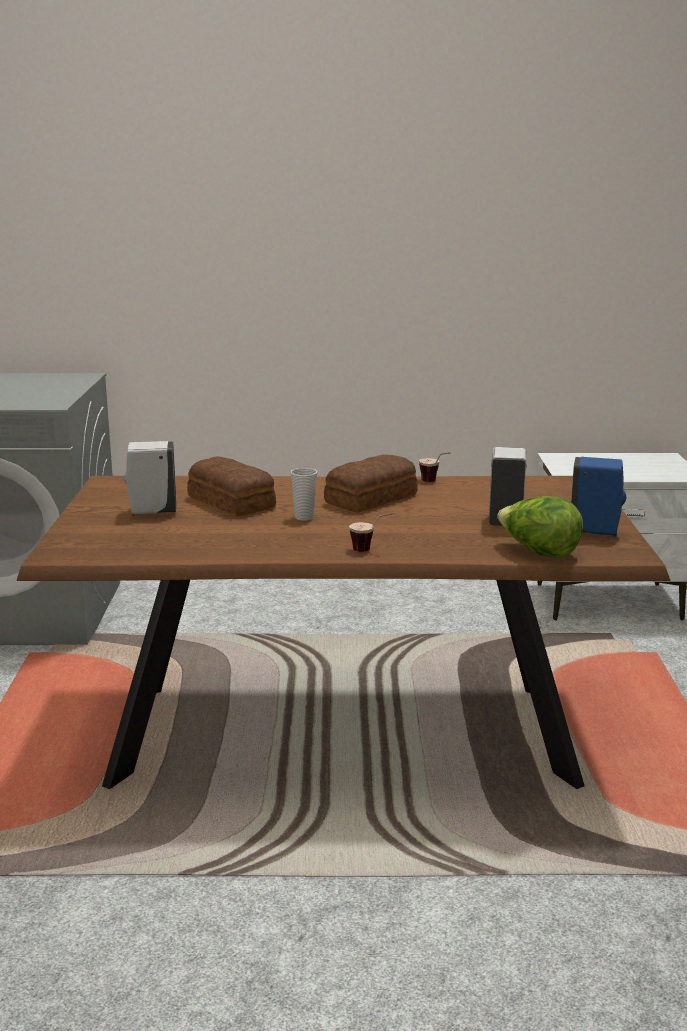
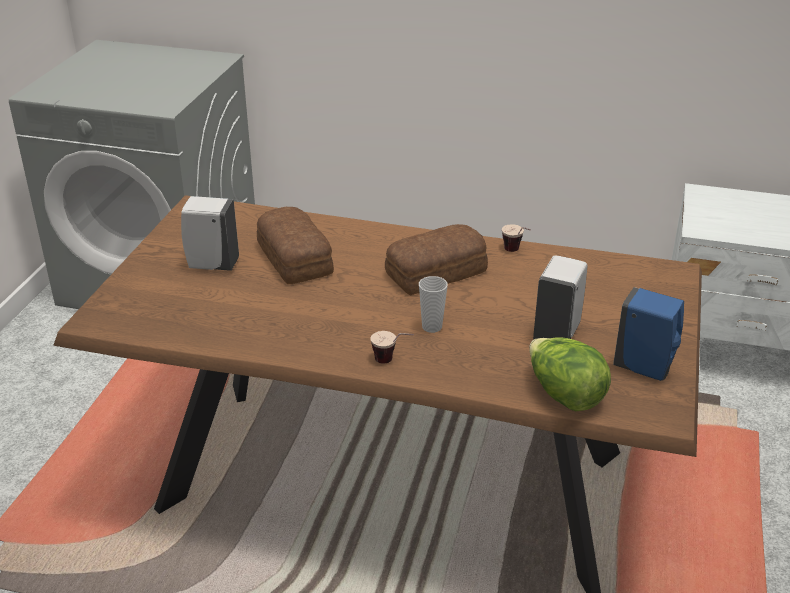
camera: 15 degrees right, 15 degrees up
cup [291,468,317,521] -> cup moved to [419,276,448,333]

